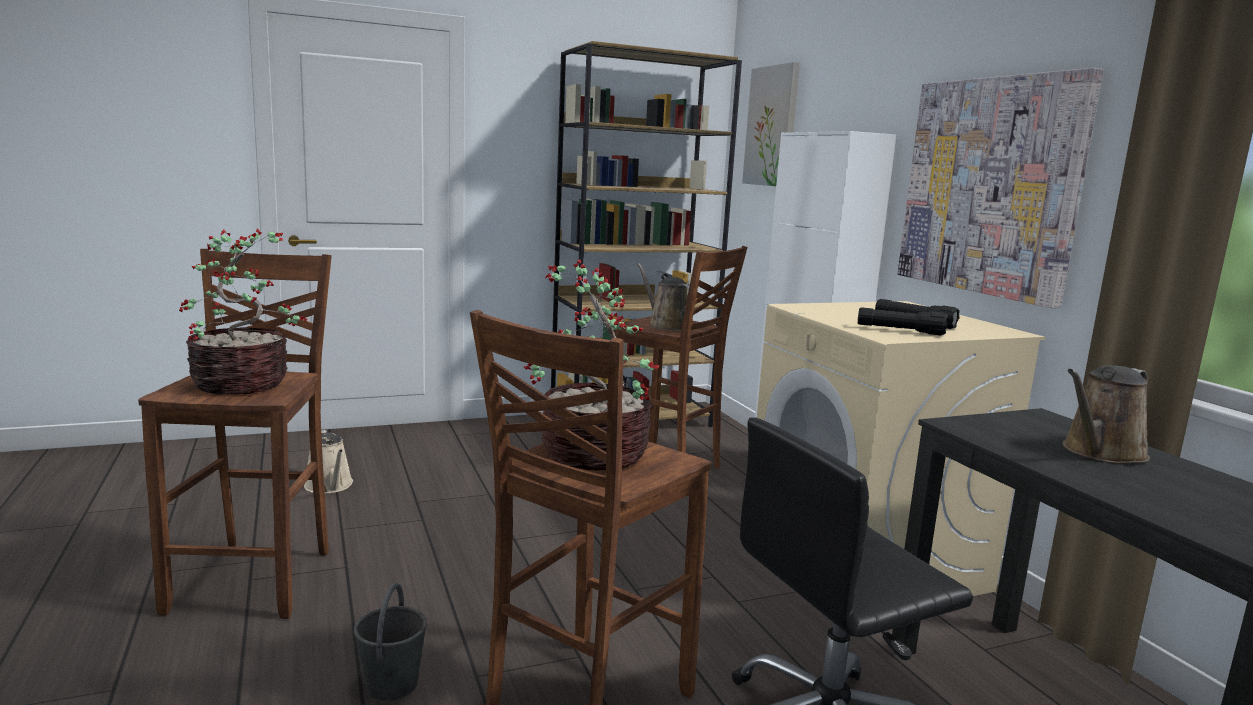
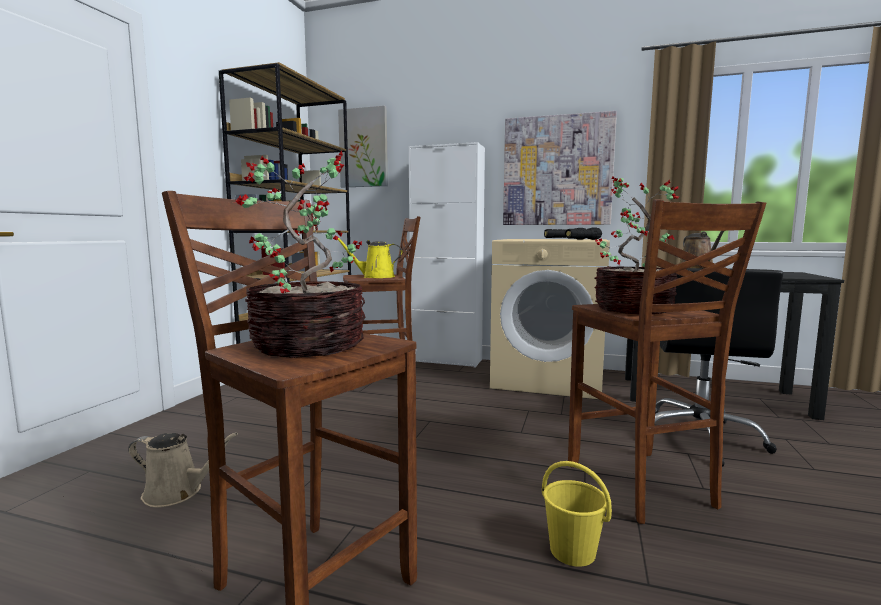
camera: 50 degrees left, 5 degrees down
grey bucket [354,583,427,701] -> yellow bucket [542,461,612,567]
brown watering can [637,263,690,331] -> yellow watering can [337,238,402,278]

